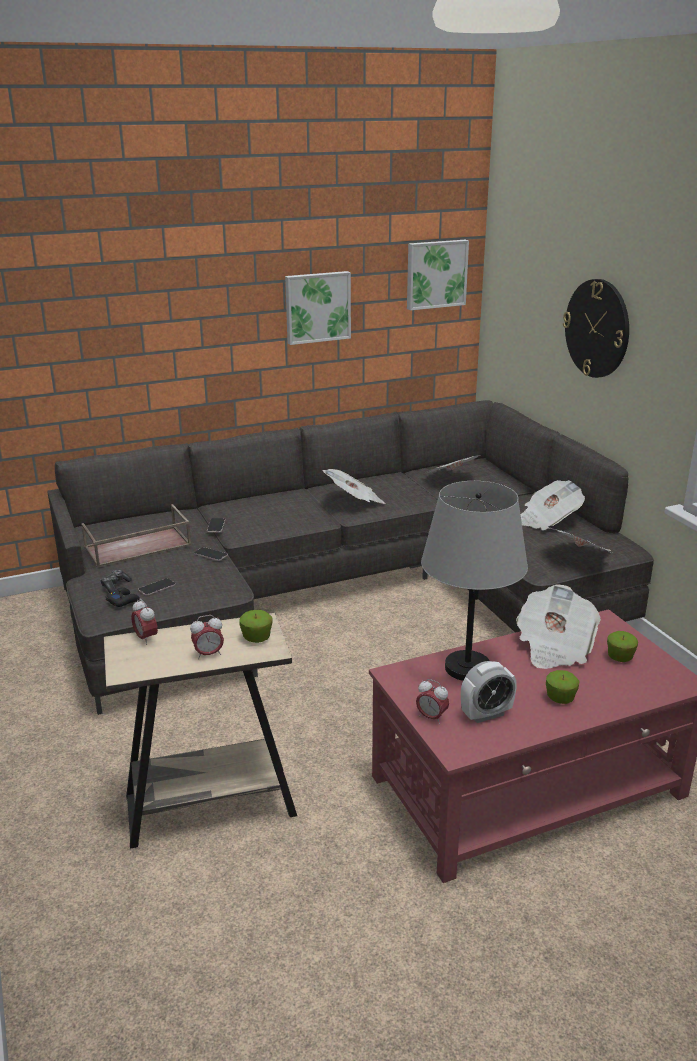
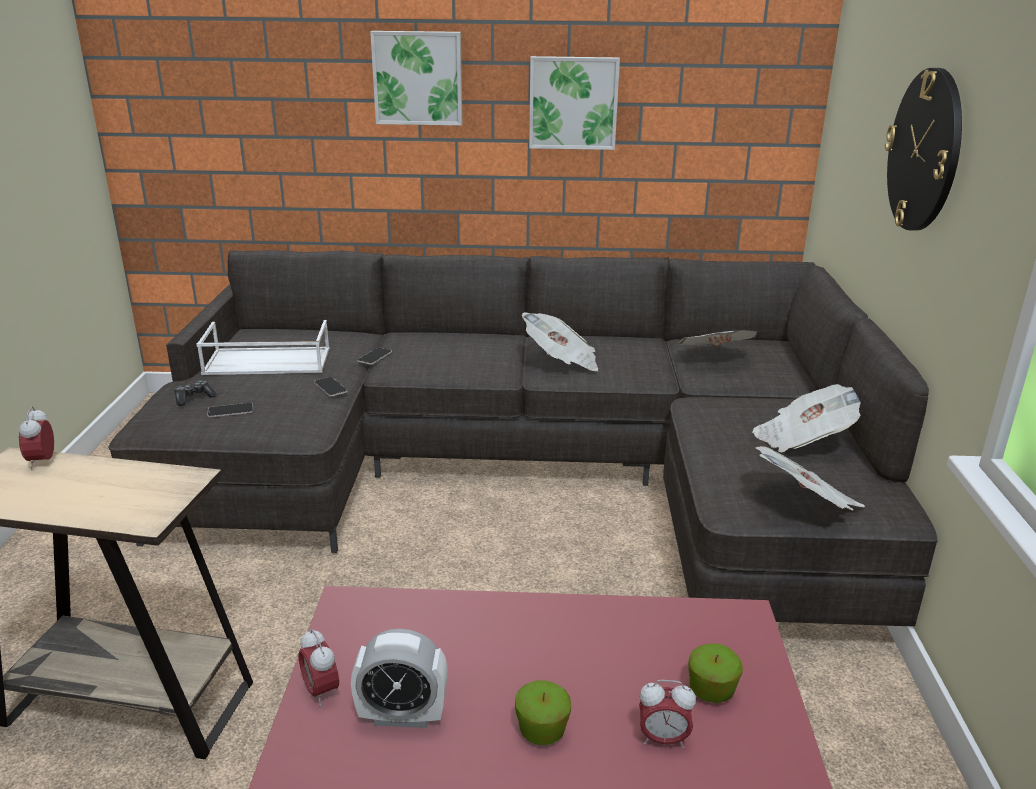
camera: 25 degrees right, 0 degrees up
brown tray [81,504,192,568] -> white tray [197,320,330,375]
black game controller [106,587,140,607] -> none
alarm clock [190,615,224,659] -> alarm clock moved to [639,680,696,748]
apple [239,610,273,643] -> none
picture [407,240,469,310] -> picture moved to [370,31,462,126]
grey table lamp [421,481,528,681] -> none
newspaper [516,585,601,669] -> none

